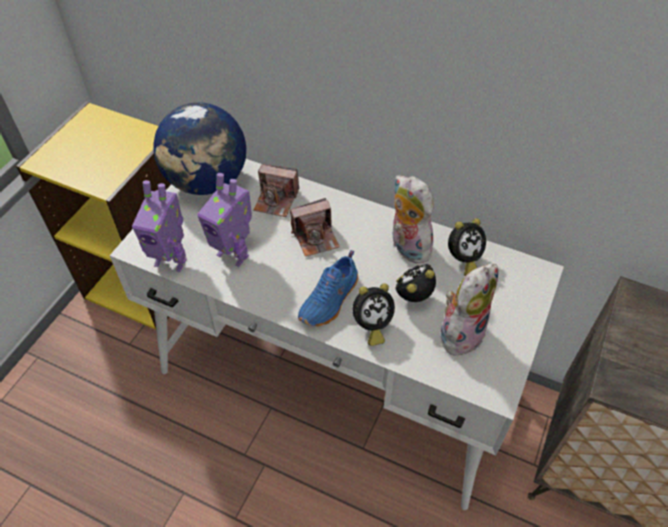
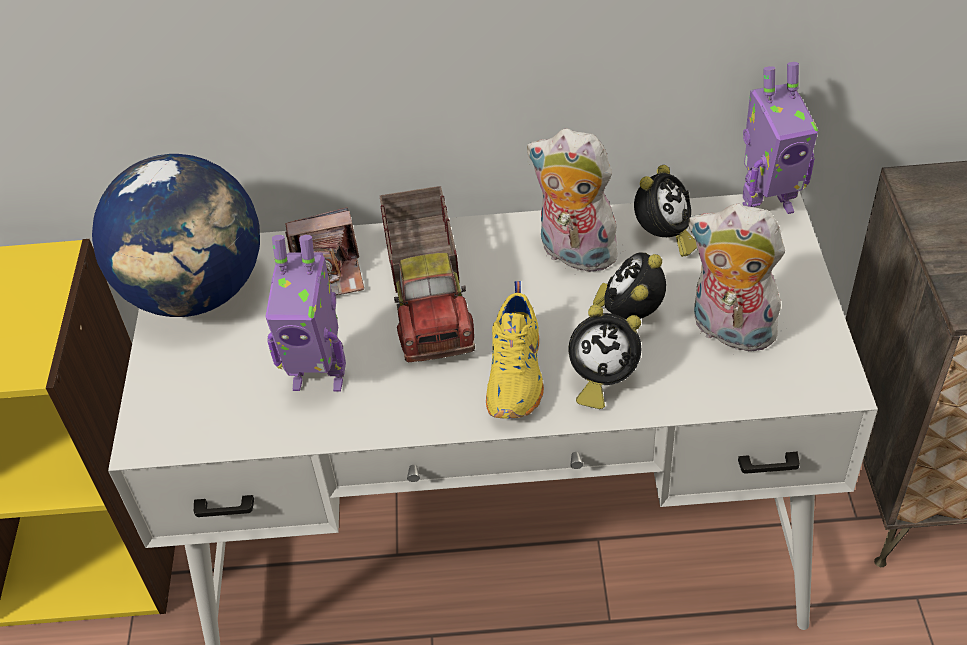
camera: 25 degrees left, 5 degrees down
toy robot [132,180,187,272] -> toy robot moved to [743,62,818,214]
camera [290,198,340,257] -> toy truck [380,186,475,362]
blue shoe [298,250,358,326] -> yellow shoe [486,281,544,419]
alarm clock [353,283,395,346] -> alarm clock turned 60 degrees clockwise [569,304,641,409]
plush toy [440,264,498,355] -> plush toy turned 75 degrees counterclockwise [688,203,785,355]

